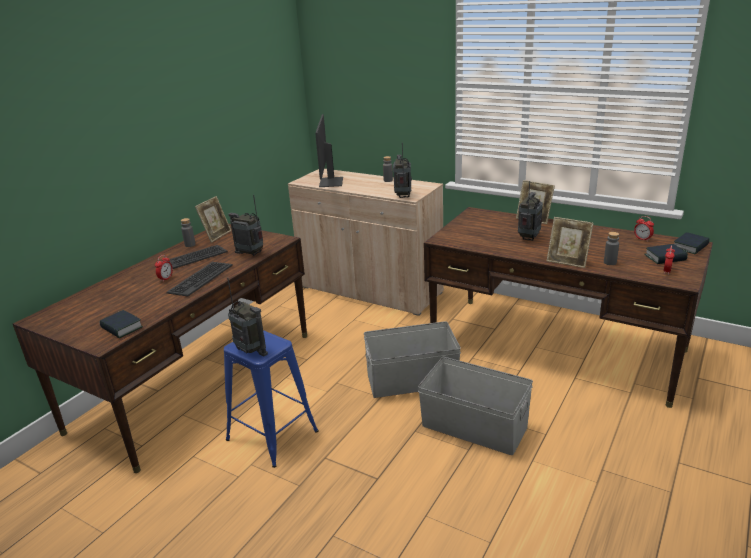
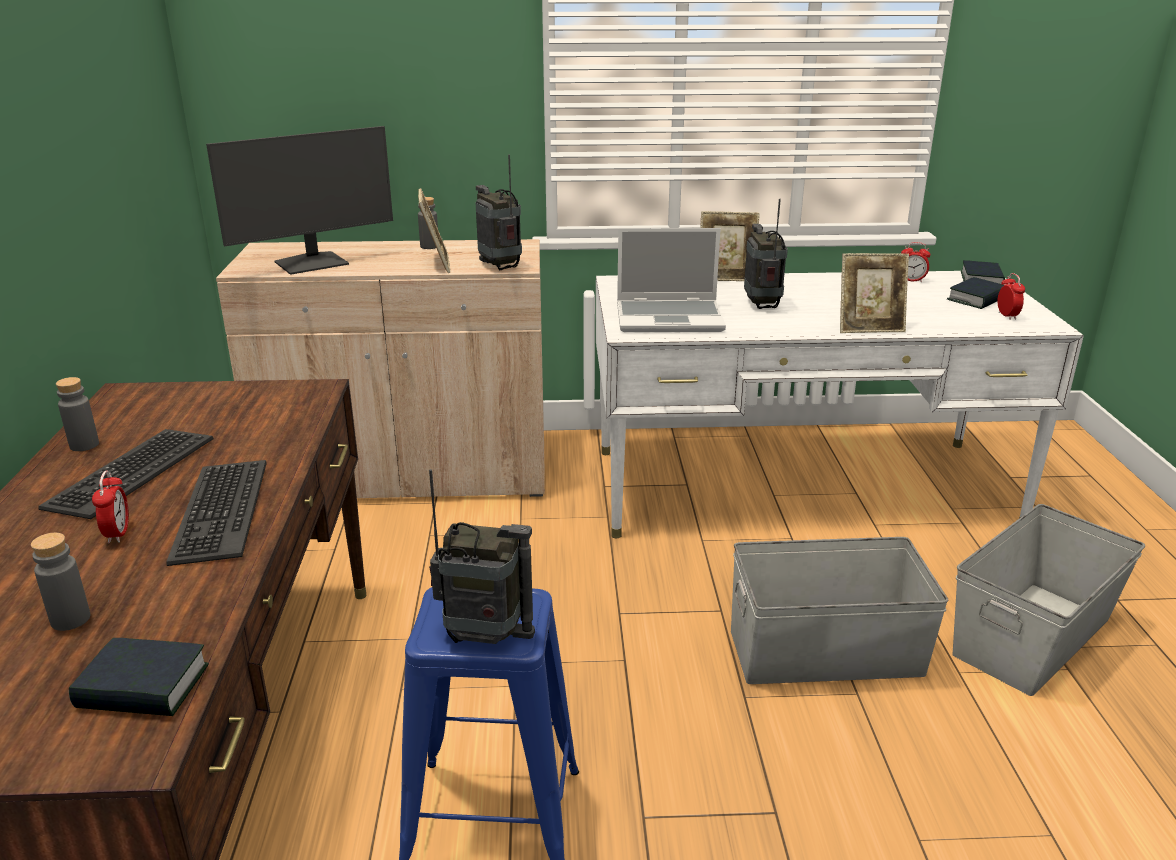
camera: 35 degrees left, 0 degrees up
picture frame [195,196,231,243] -> picture frame moved to [418,188,451,273]
radio [229,195,263,256] -> none
monitor [315,114,343,187] -> monitor turned 90 degrees counterclockwise [206,126,393,275]
grey storage box [364,321,461,398] -> grey storage box moved to [952,504,1145,696]
brown desk [424,207,713,408] -> white desk [596,271,1084,538]
grey bottle [604,232,619,265] -> grey bottle moved to [31,533,90,631]
none -> laptop [617,228,726,332]

